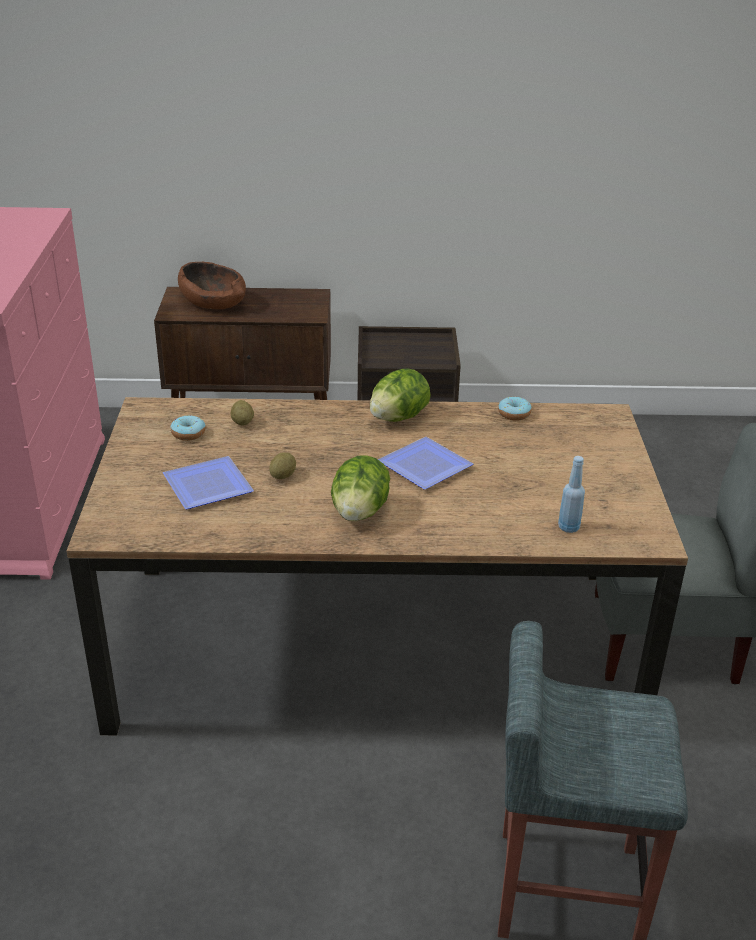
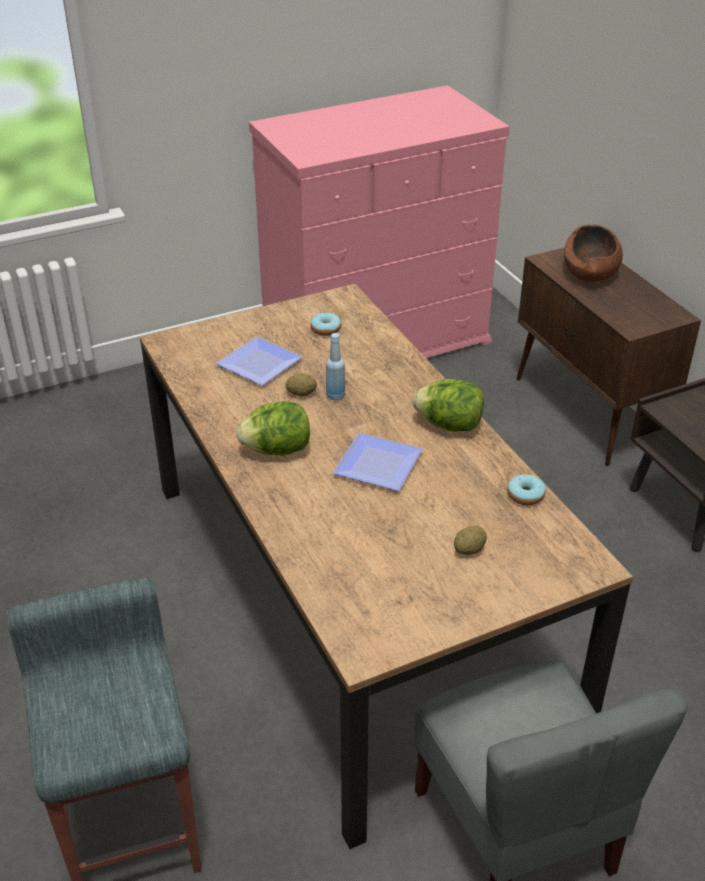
camera: 65 degrees right, 5 degrees up
potato [231,400,254,425] -> potato moved to [454,526,487,555]
blue bottle [558,456,585,533] -> blue bottle moved to [326,333,345,400]

